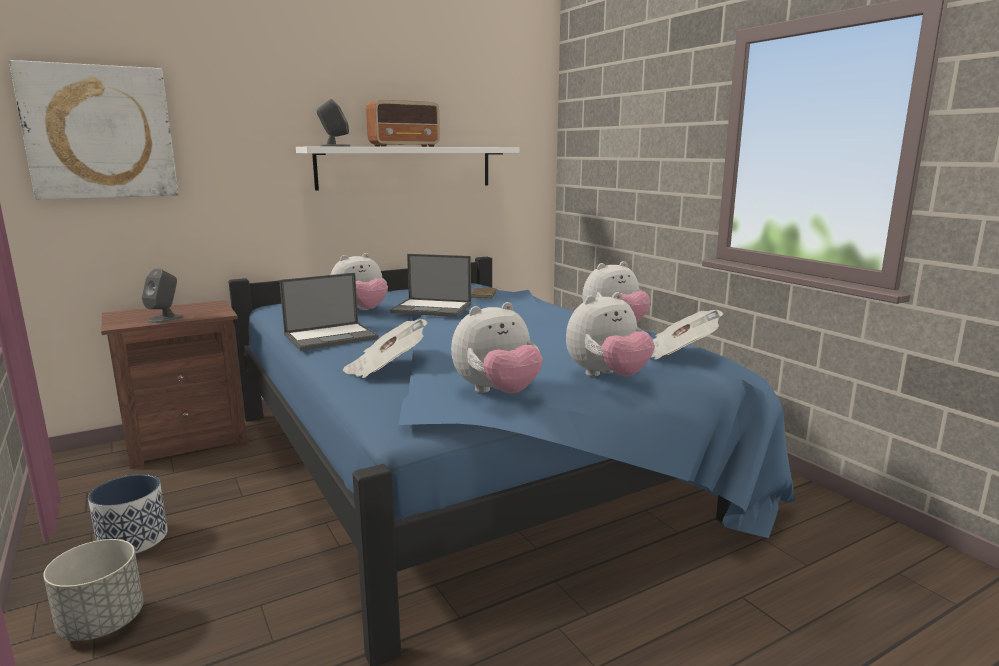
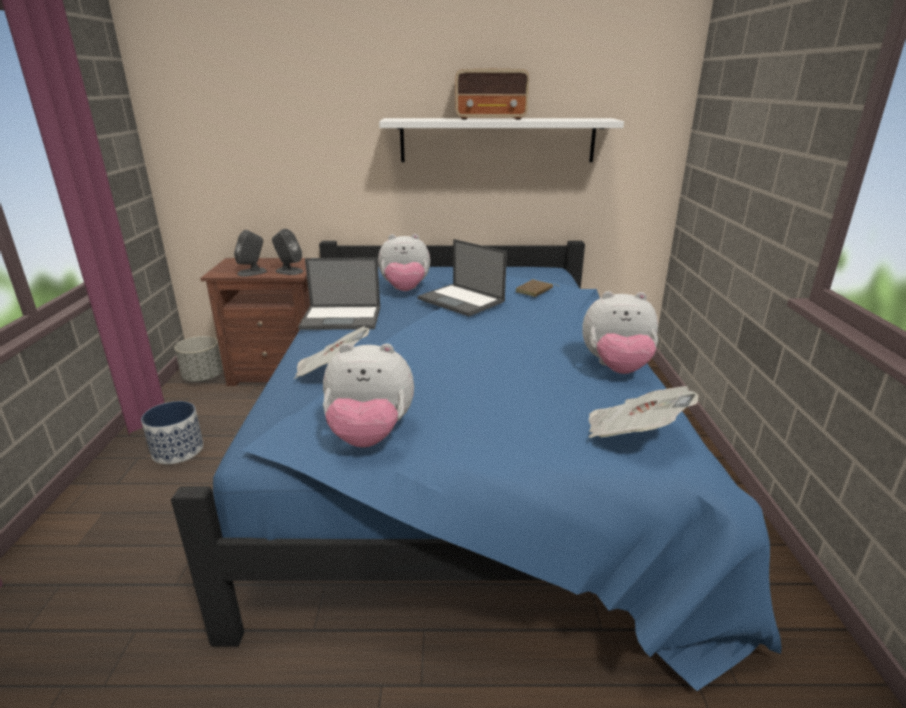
camera: 30 degrees right, 10 degrees up
picture [9,60,179,200] -> none
grey planter [43,539,143,641] -> grey planter moved to [175,336,223,382]
grey speaker [317,99,350,146] -> grey speaker moved to [272,229,303,275]
plush toy [566,292,655,377] -> none

